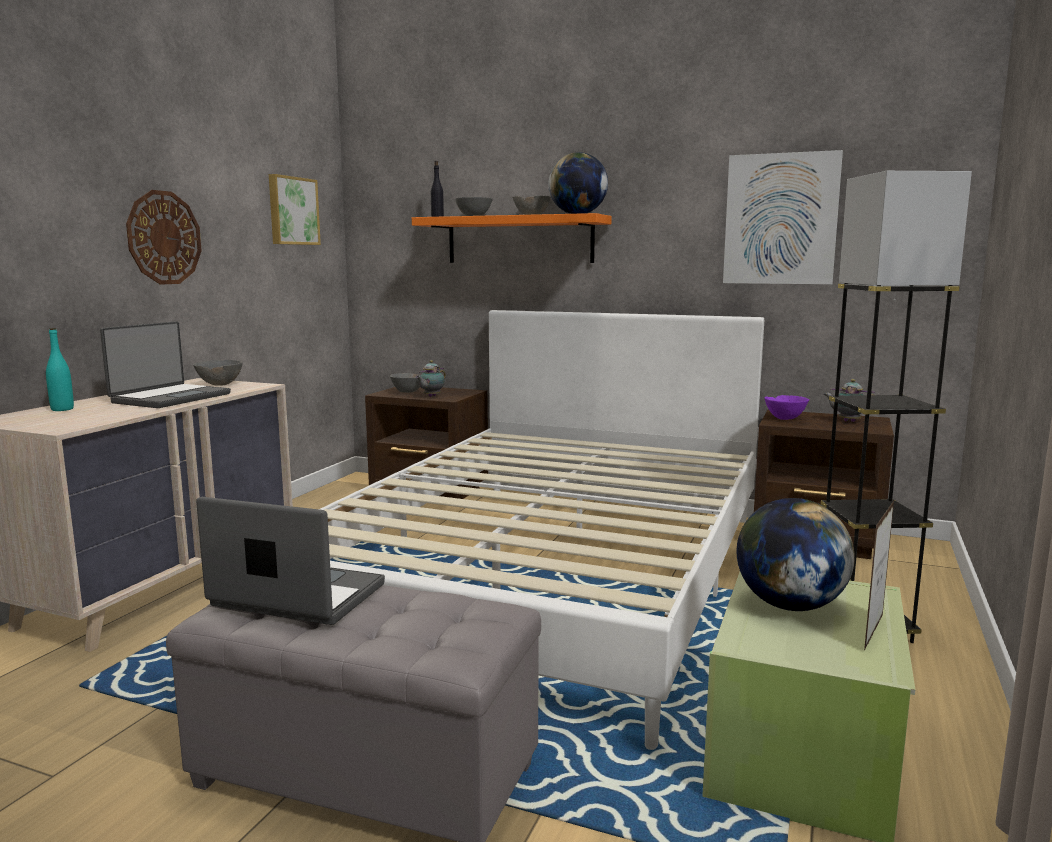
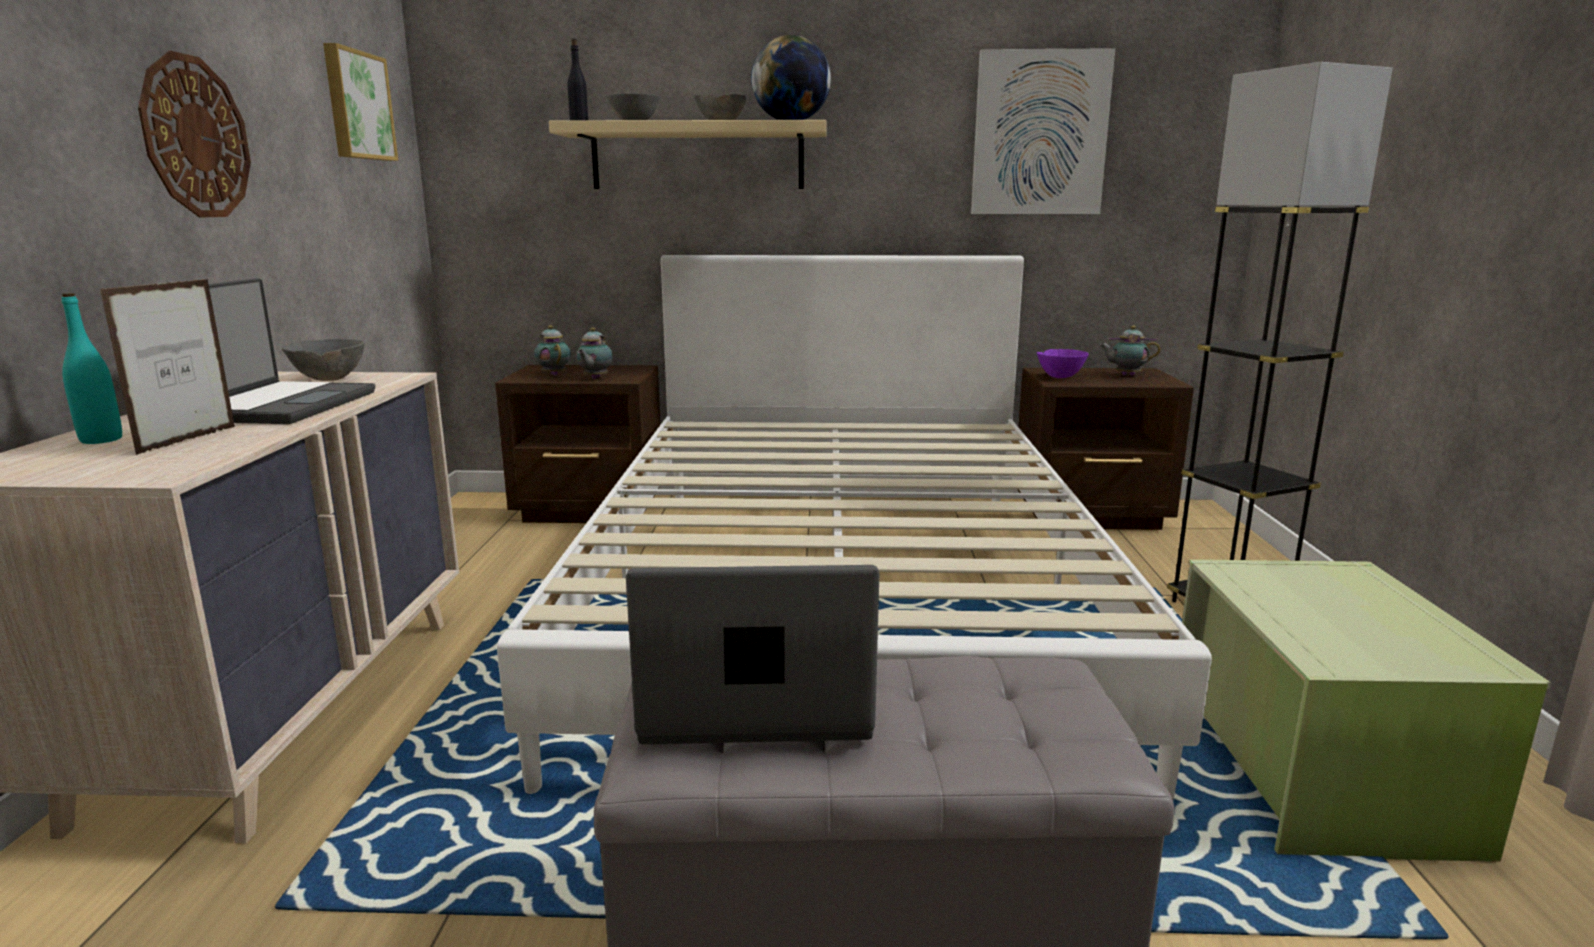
camera: 20 degrees left, 5 degrees up
grey bowl [390,373,420,393] -> teapot [534,325,571,376]
orange shelf [412,213,612,263] -> beige shelf [549,120,827,189]
globe [737,498,855,611] -> none
picture frame [864,501,894,651] -> picture frame moved to [100,279,235,455]

